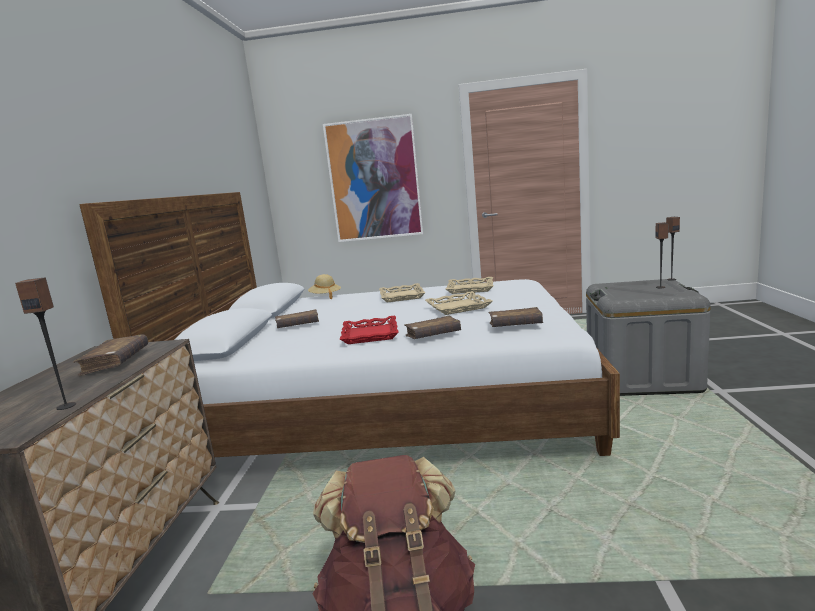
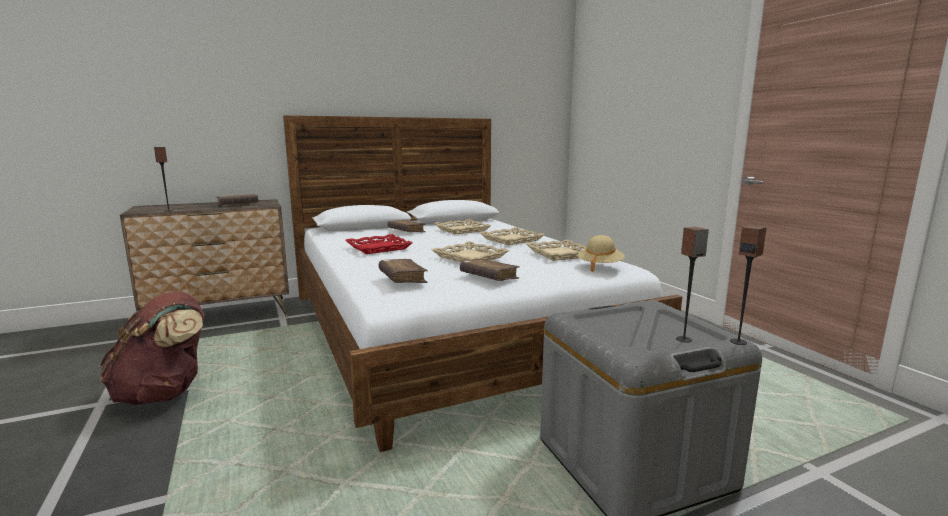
camera: 60 degrees right, 0 degrees up
beige hat [308,274,341,299] -> beige hat moved to [578,235,625,272]
picture [323,114,423,242] -> none
brown book [404,316,461,339] -> brown book moved to [460,258,520,281]
none -> beige tray [434,219,491,234]

